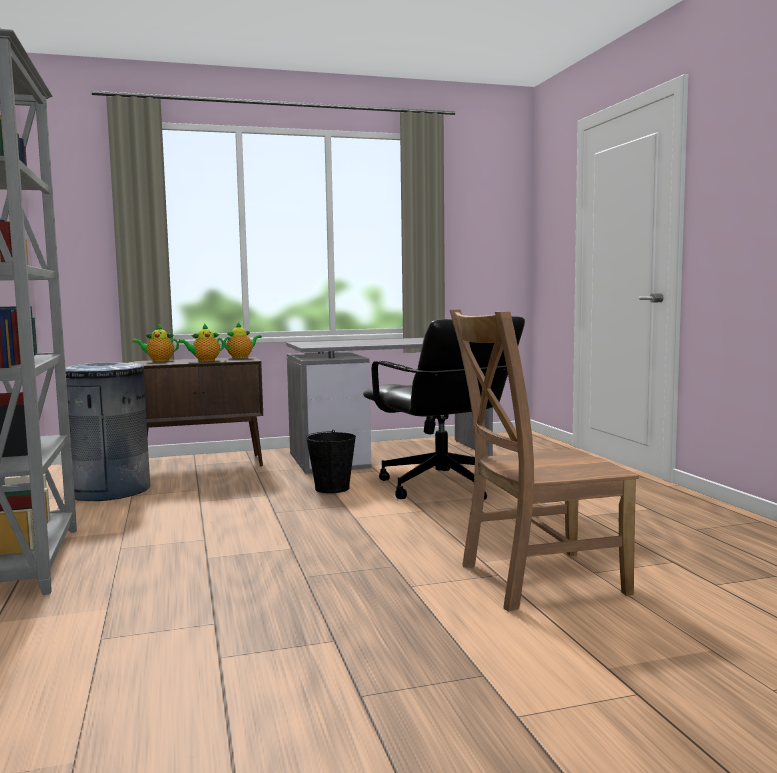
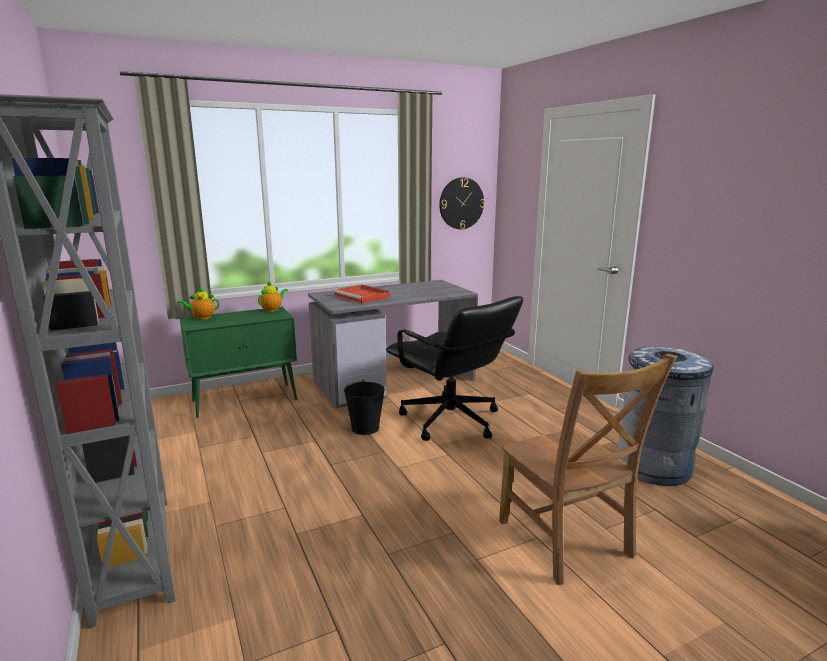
camera: 10 degrees left, 10 degrees up
grey trash can [65,362,150,501] -> grey trash can moved to [617,346,714,486]
brown cabinet [134,357,263,467] -> green cabinet [180,307,297,418]
teapot [178,324,224,362] -> none
brown chair [449,309,639,612] -> brown chair turned 90 degrees counterclockwise [499,354,677,585]
none -> red tray [333,284,390,304]
none -> wall clock [439,177,485,229]

